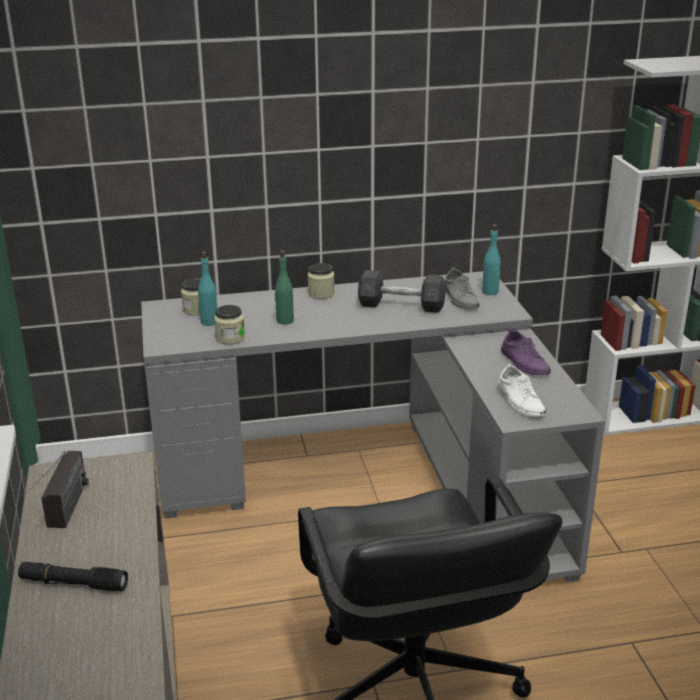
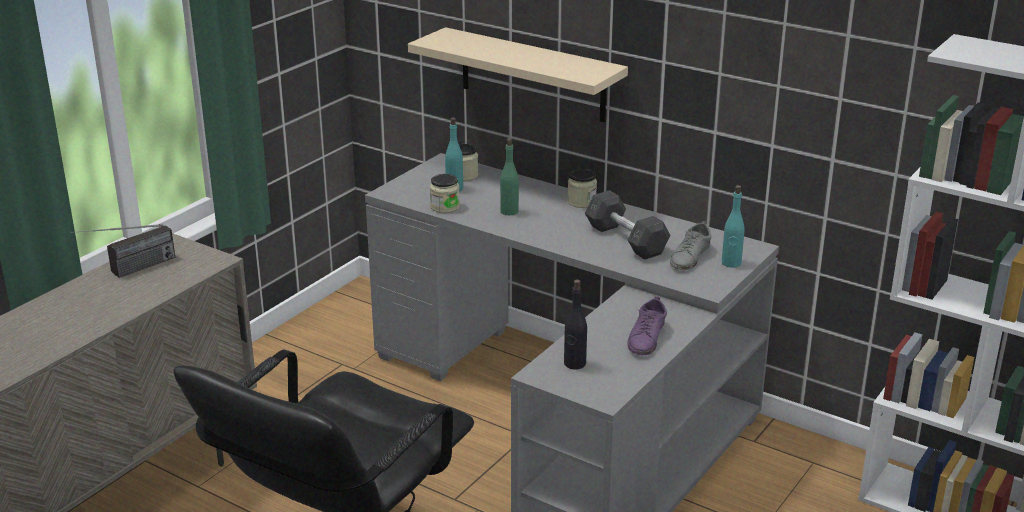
camera: 45 degrees right, 0 degrees up
black flashlight [18,562,128,591] -> none
white shoe [498,363,546,417] -> black bottle [564,279,587,370]
none -> beige shelf [408,27,628,122]

